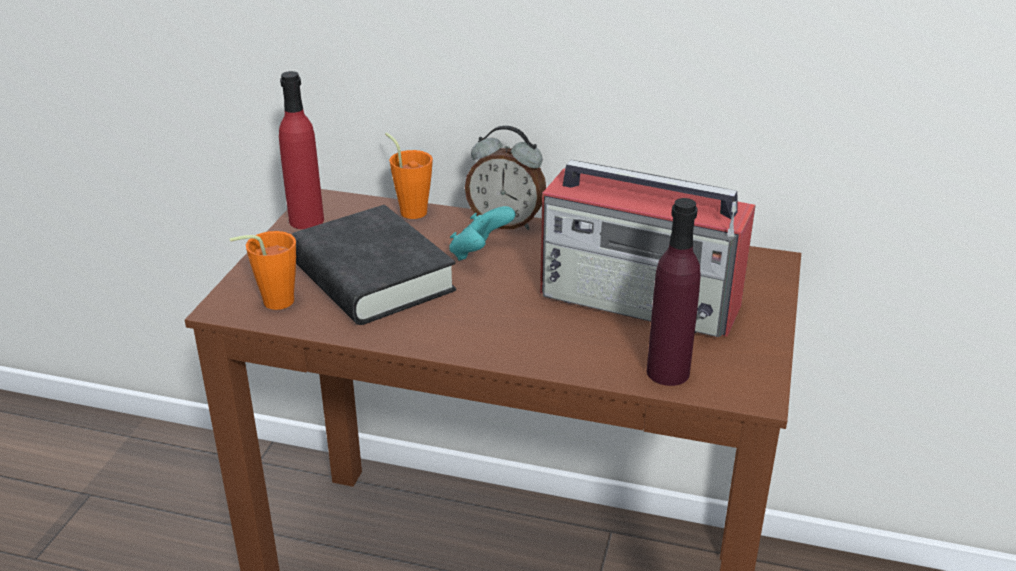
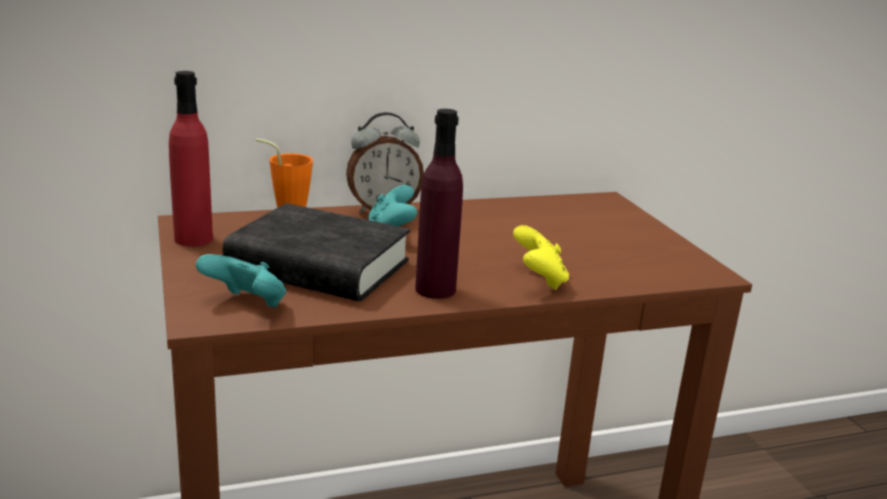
camera: 35 degrees left, 10 degrees down
orange cup [229,231,296,310] -> turquoise game controller [196,254,286,307]
radio [540,160,756,337] -> none
purple bottle [647,198,701,386] -> purple bottle moved to [415,109,463,299]
none -> yellow game controller [513,225,569,290]

